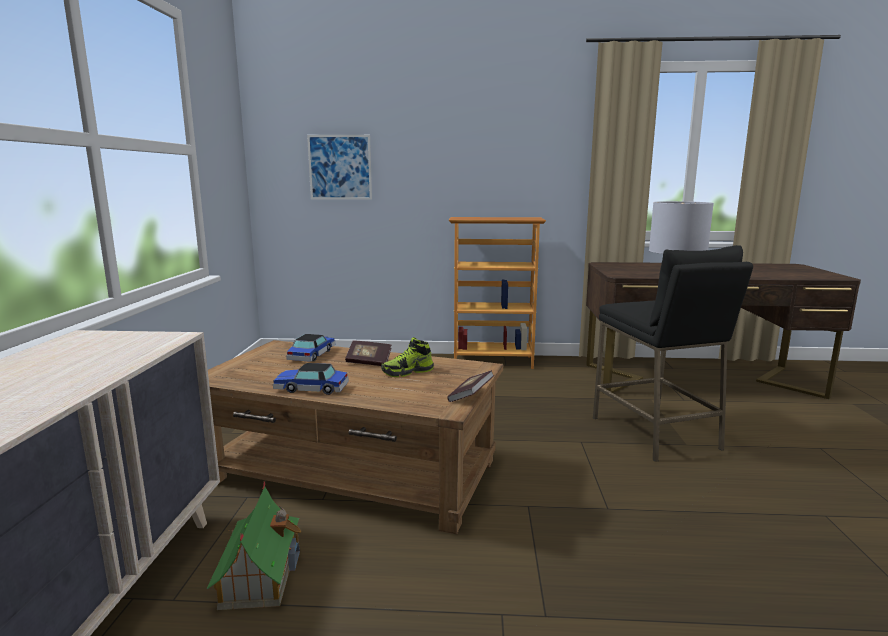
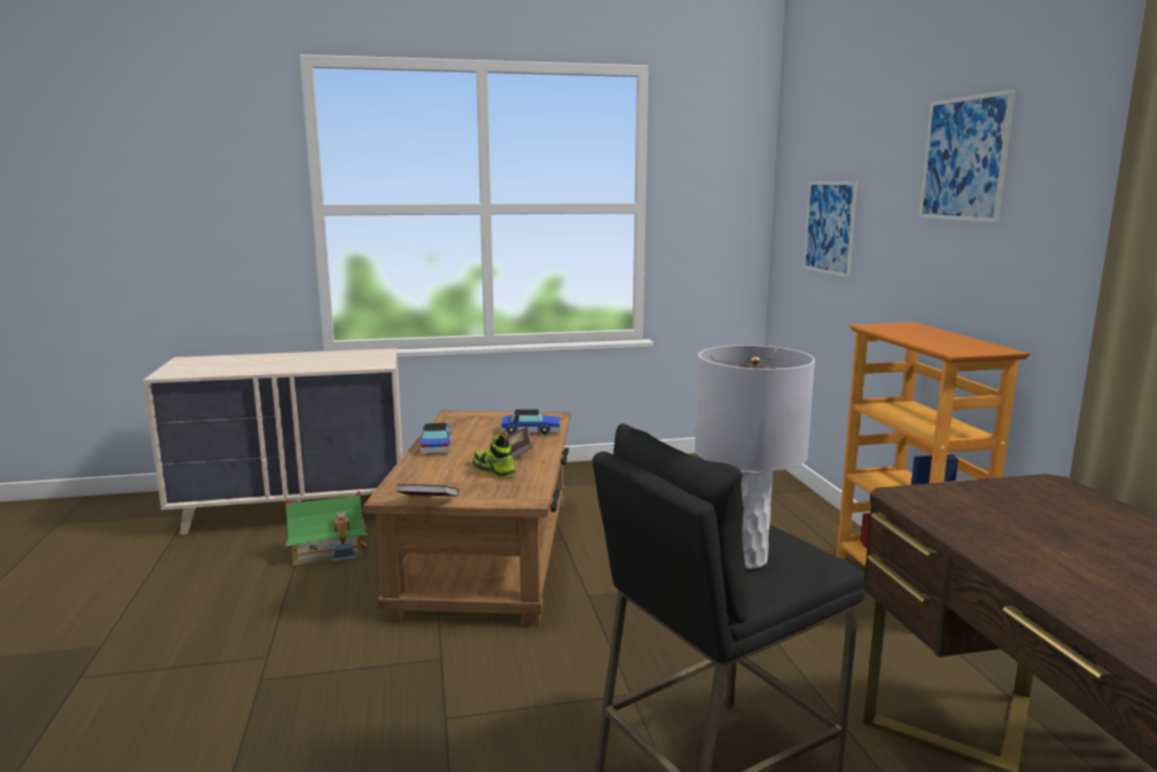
camera: 75 degrees right, 0 degrees up
none -> picture [919,89,1015,223]

